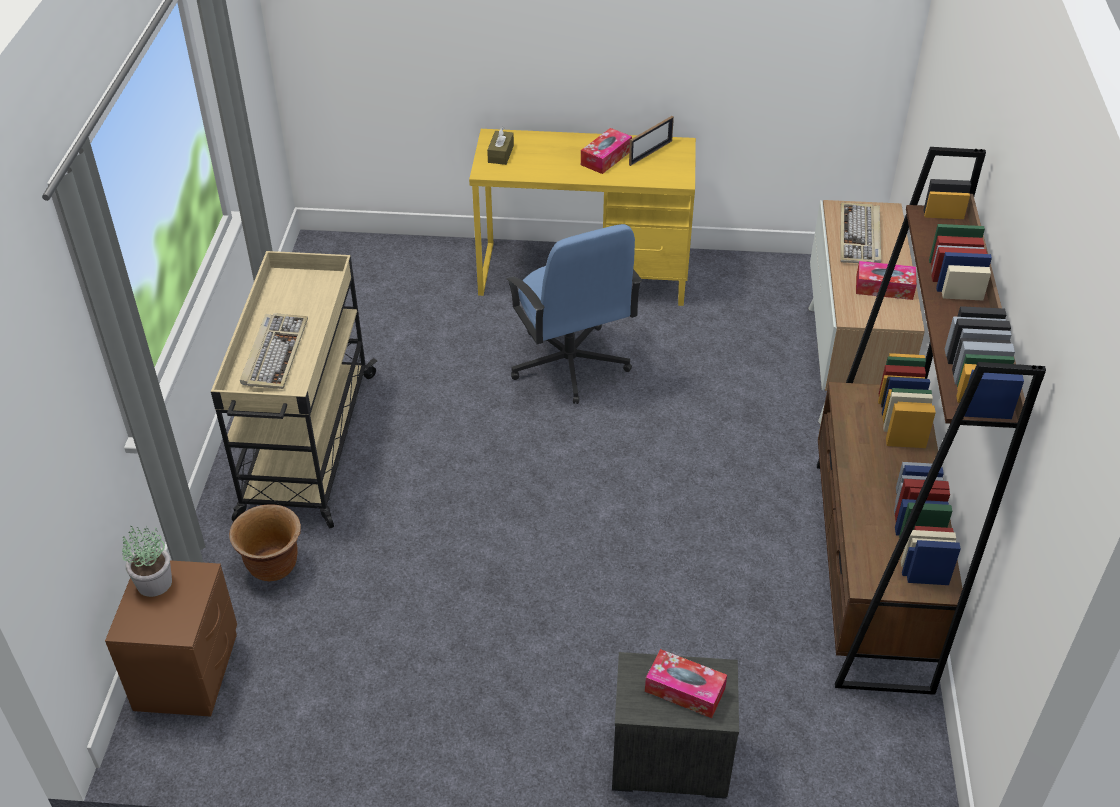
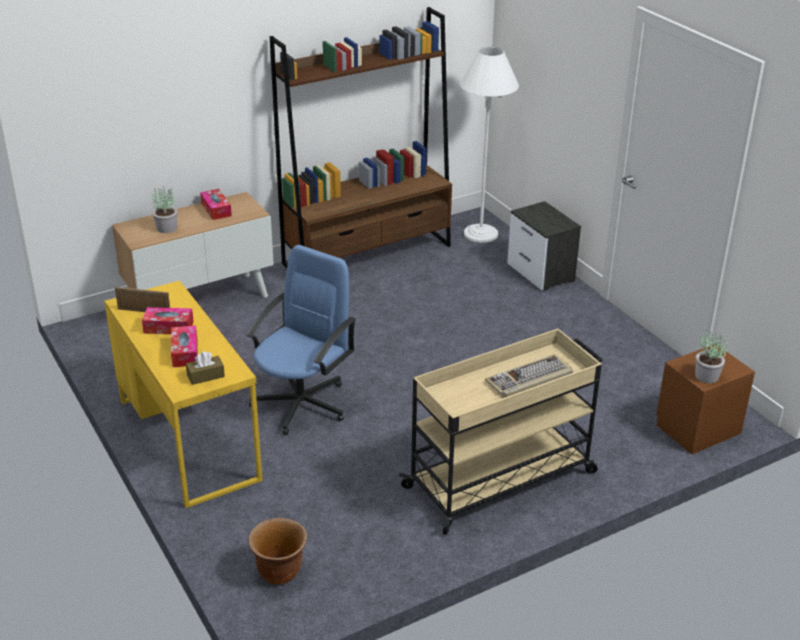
camera: 125 degrees left, 10 degrees down
brown planter [229,504,301,581] -> brown planter moved to [248,517,307,584]
tissue box [645,649,727,718] -> tissue box moved to [171,325,198,367]
keyboard [840,203,881,263] -> potted plant [152,186,178,233]
none -> white floor lamp [460,47,519,243]

